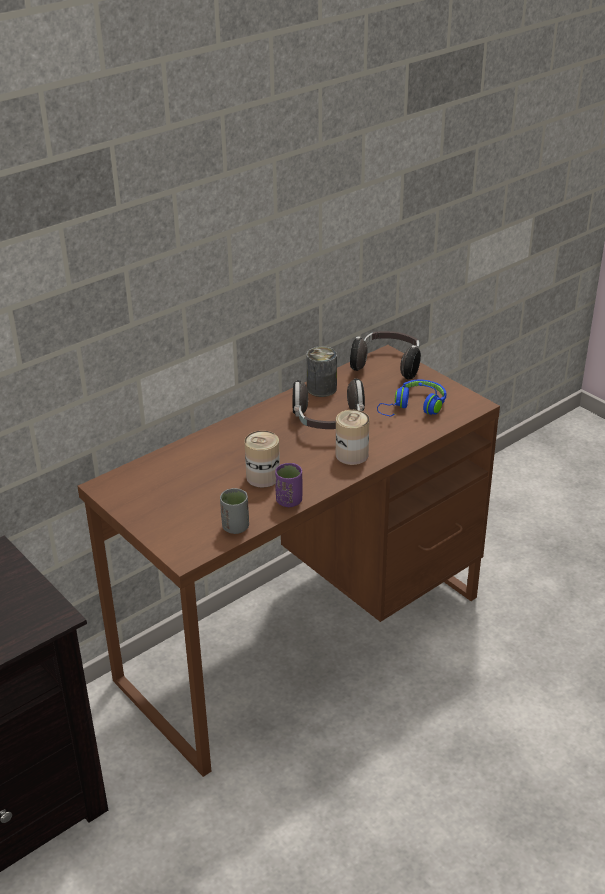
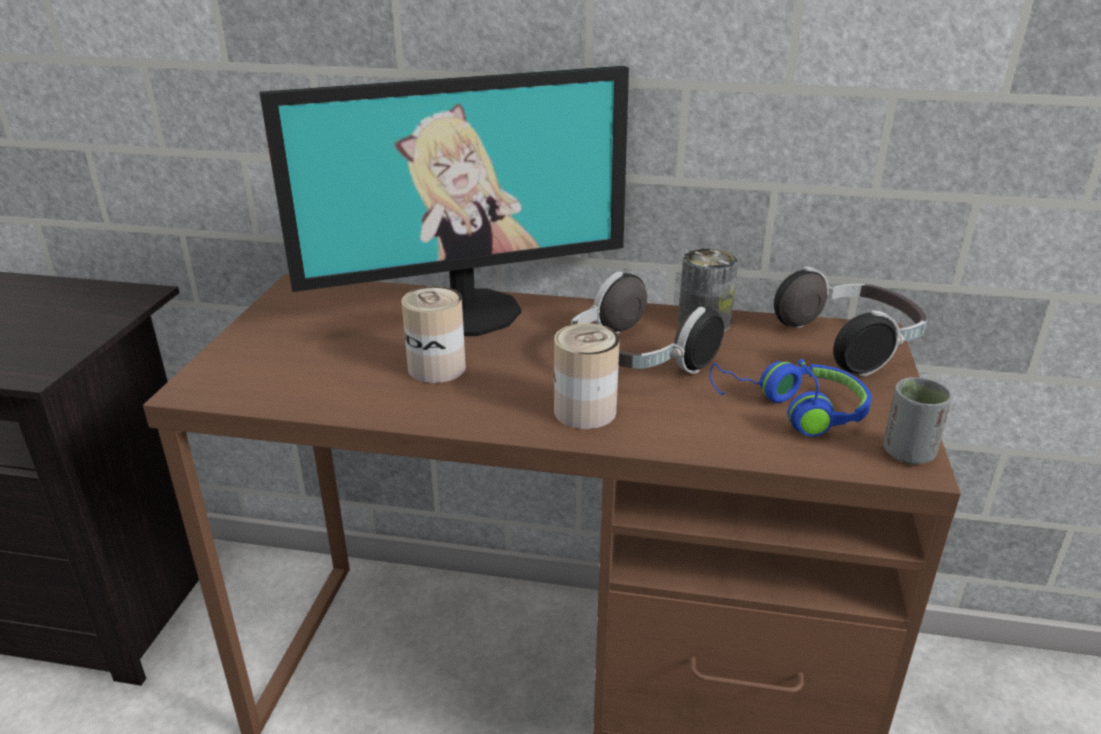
camera: 50 degrees right, 5 degrees down
grey cup [220,488,249,534] -> grey cup moved to [883,377,953,464]
purple cup [275,463,302,507] -> none
none -> monitor [259,66,629,336]

